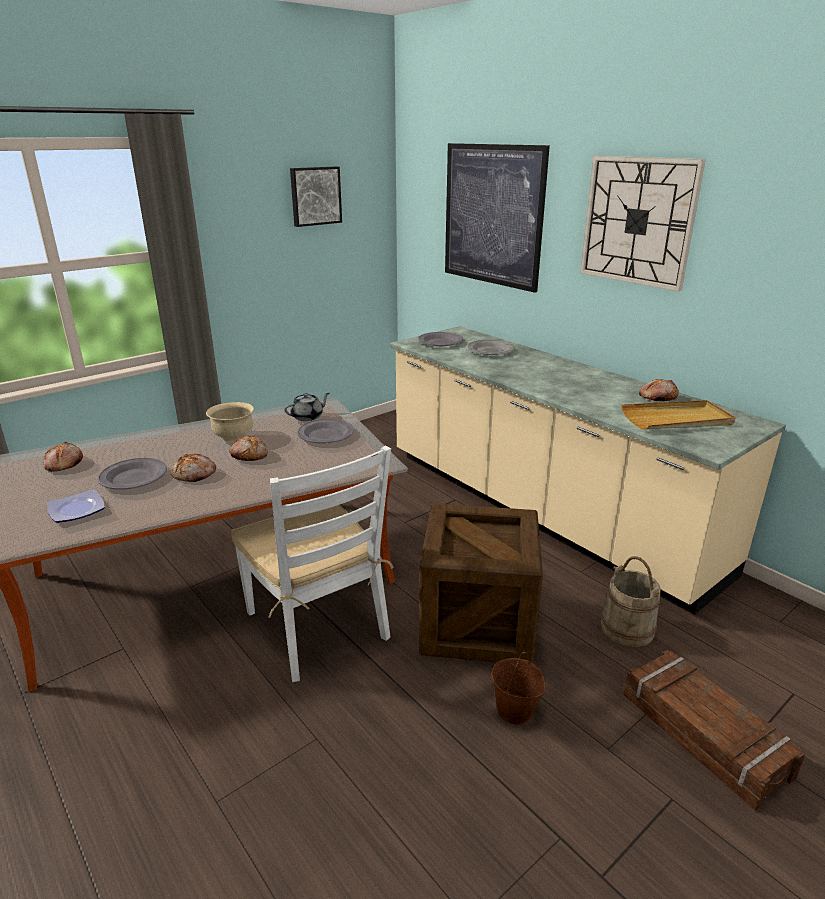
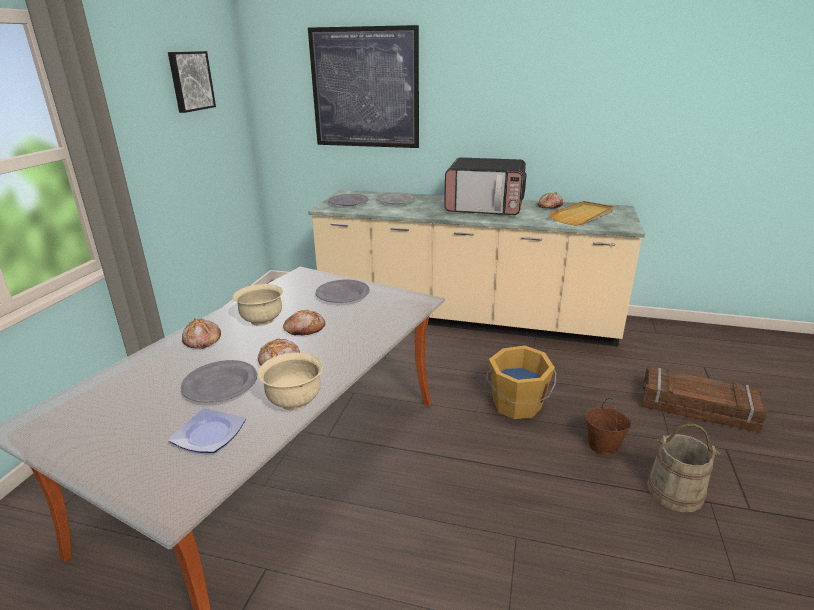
camera: 35 degrees left, 0 degrees up
bread [43,441,83,472] -> bread moved to [182,318,221,349]
white chair [231,445,394,682] -> none
grey teapot [284,393,330,421] -> none
crate [419,503,543,663] -> orange bucket [486,346,556,419]
wall clock [580,156,706,291] -> none
beige bucket [601,556,661,647] -> beige bucket moved to [647,424,720,512]
none -> beige bowl [257,353,323,410]
none -> microwave [444,157,526,215]

